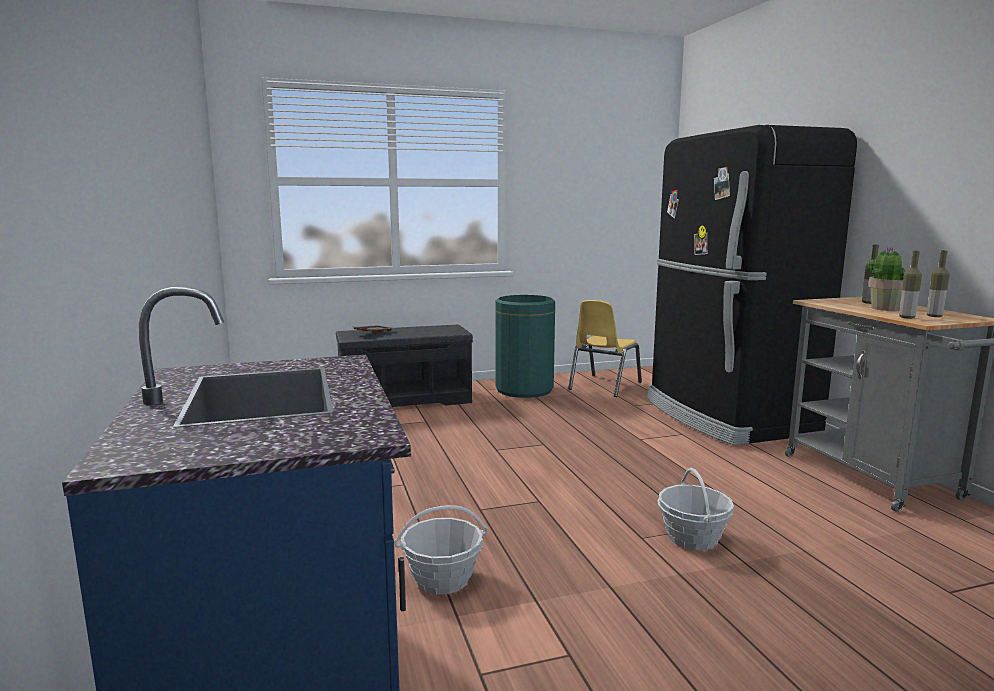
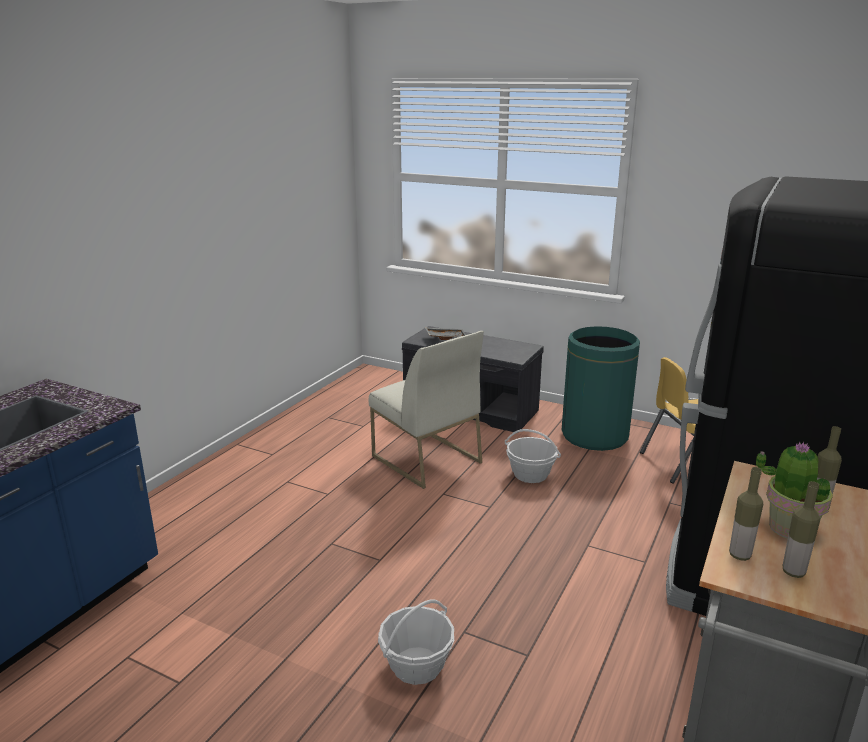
camera: 45 degrees right, 10 degrees up
basket [394,505,488,595] -> basket moved to [505,429,561,483]
none -> white chair [369,331,484,489]

